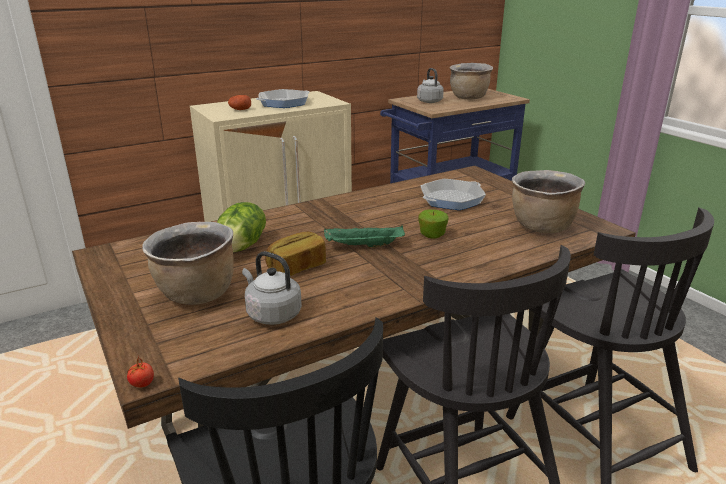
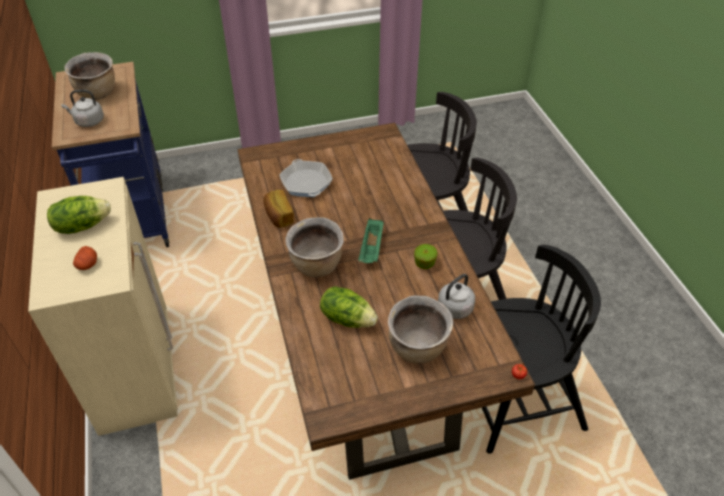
camera: 75 degrees left, 20 degrees up
frying pan [256,89,310,108] -> lettuce [47,196,111,234]
bread [265,231,326,276] -> bread moved to [264,190,294,228]
apple [418,209,449,239] -> apple moved to [414,244,437,269]
brown cooking pot [512,170,585,233] -> brown cooking pot moved to [285,217,344,277]

